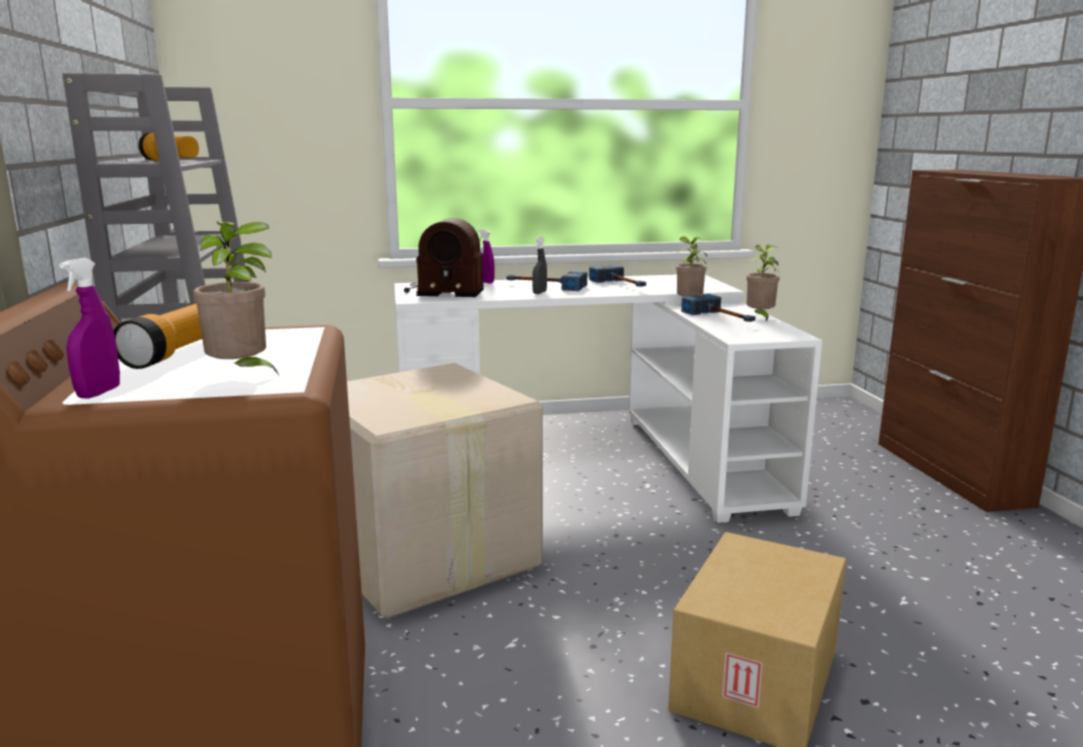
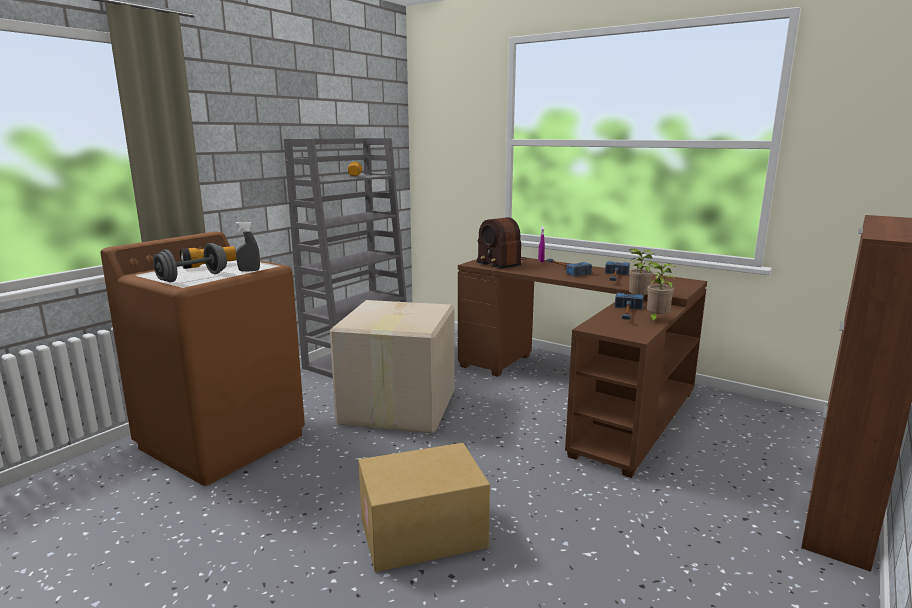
camera: 45 degrees right, 0 degrees up
purple spray bottle [59,258,120,399] -> none
potted plant [193,221,279,375] -> grey dumbbell [153,243,227,282]
white desk [394,275,822,523] -> brown desk [458,257,707,478]
grey spray bottle [532,237,547,294] -> grey spray bottle moved to [236,221,260,272]

